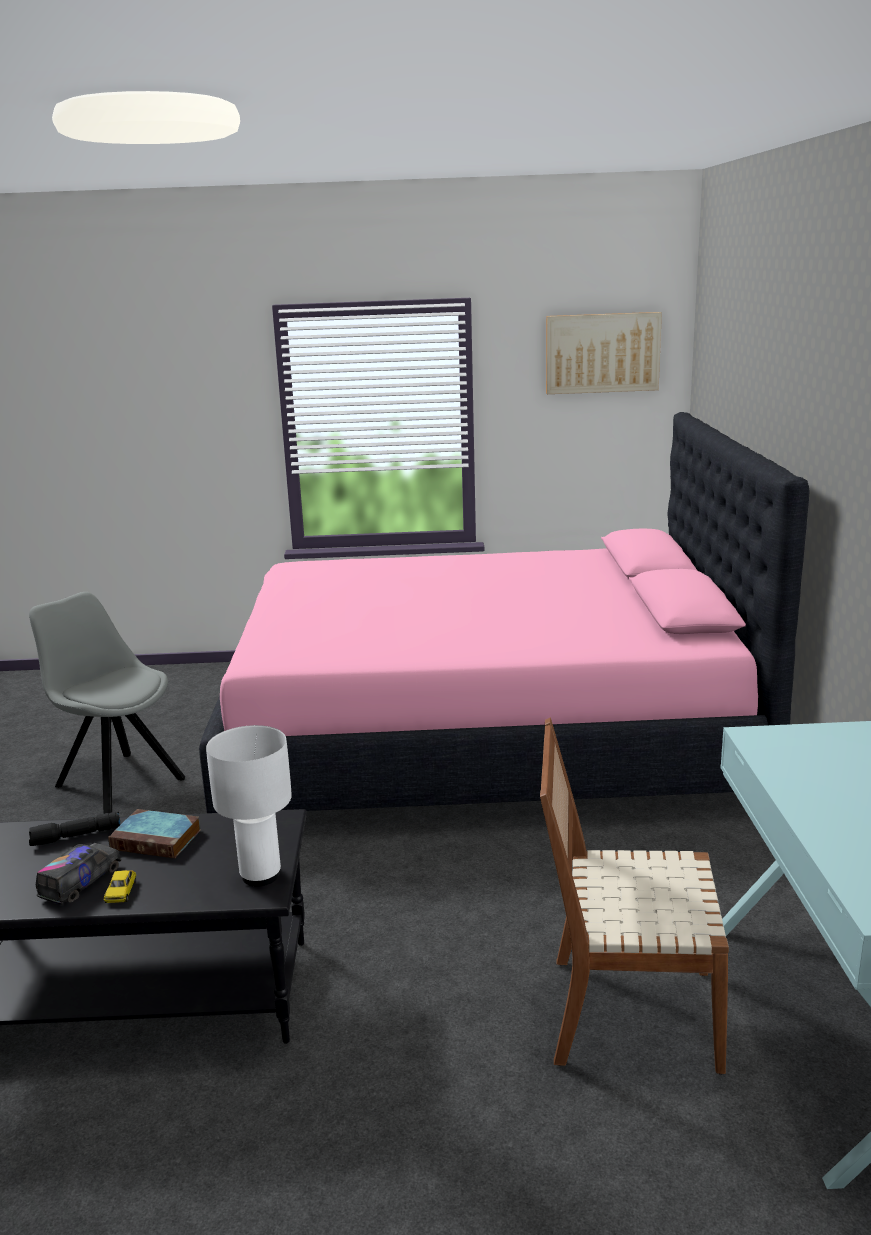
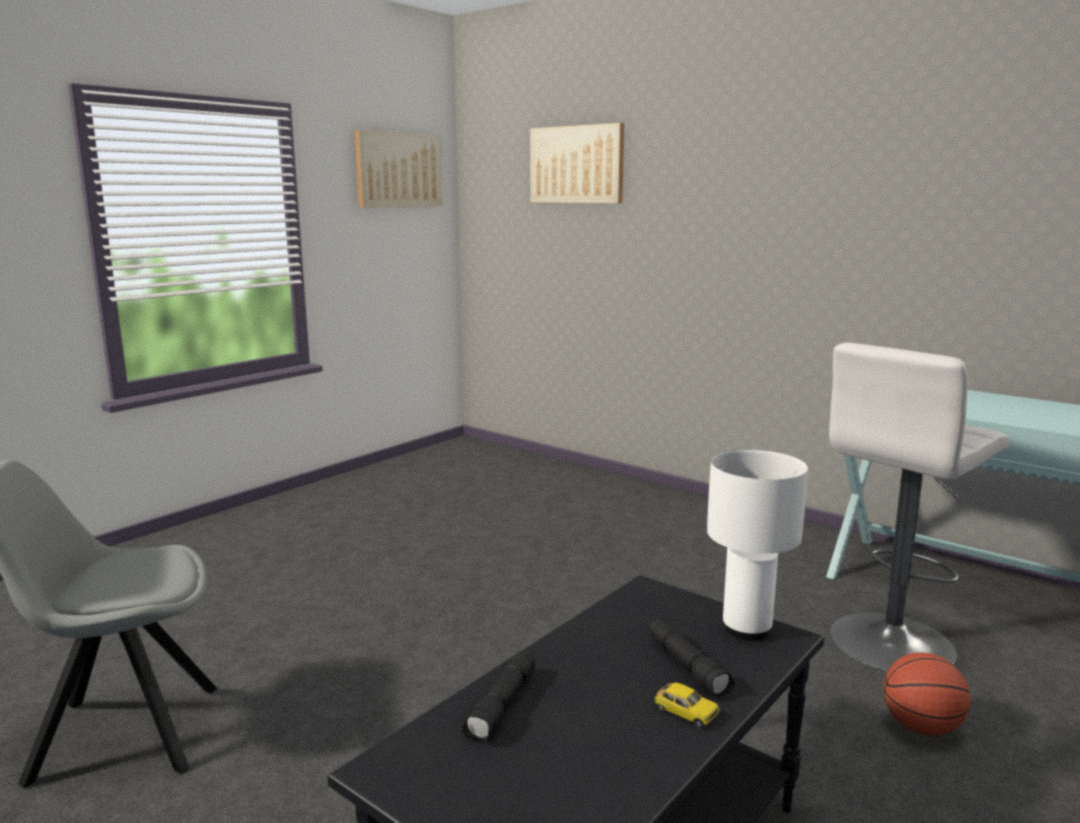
camera: 50 degrees left, 5 degrees down
toy truck [36,843,121,905] -> none
book [108,809,201,858] -> none
pink bed [199,412,810,813] -> none
chair [540,718,729,1075] -> white stool [829,343,1009,671]
none -> picture [530,123,624,203]
none -> black flashlight [649,619,735,697]
none -> basketball [883,652,970,736]

